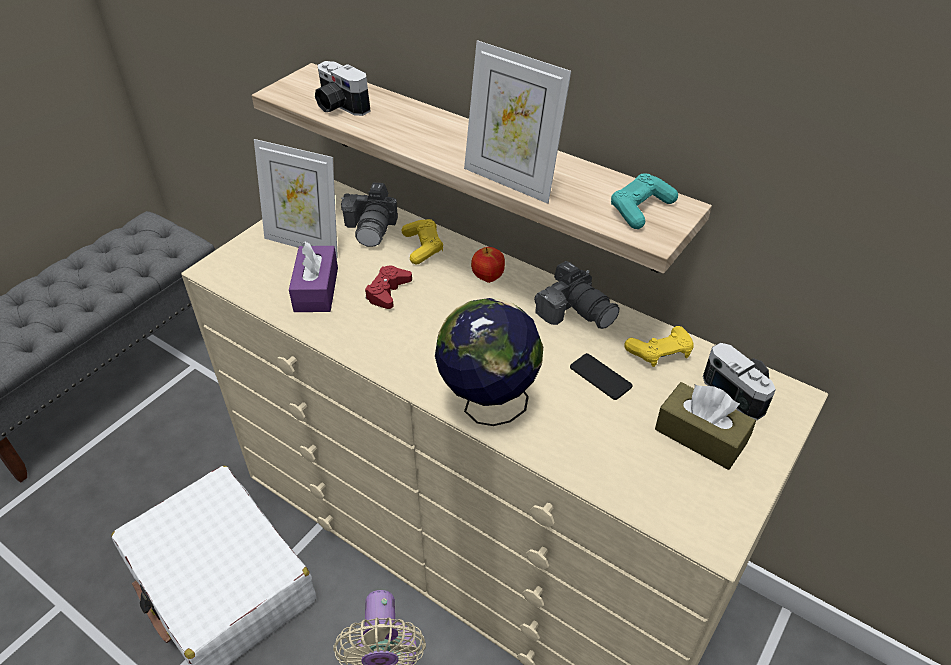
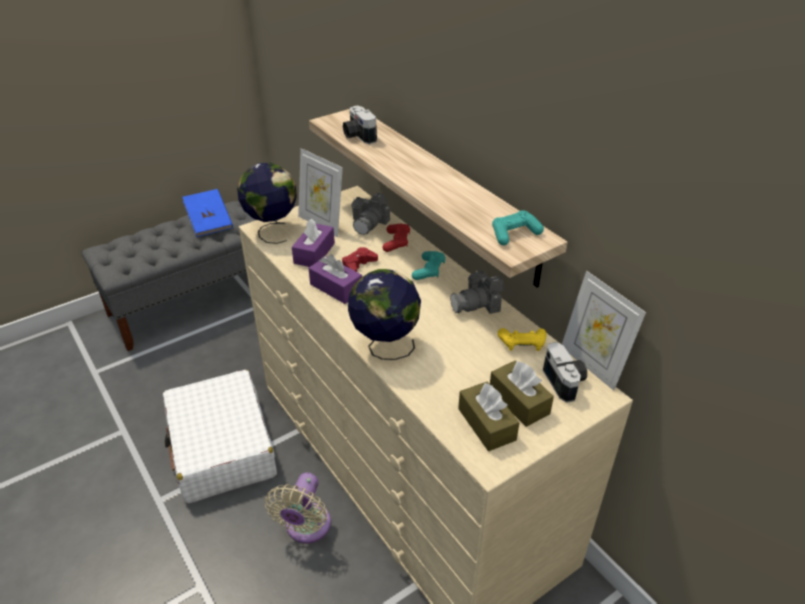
camera: 20 degrees right, 5 degrees down
yellow game controller [402,219,443,264] -> red game controller [382,224,410,252]
picture frame [464,40,571,204] -> picture frame moved to [562,271,646,391]
apple [471,247,505,283] -> turquoise game controller [412,251,445,280]
camera [534,261,619,329] -> camera turned 90 degrees clockwise [450,271,504,314]
phone [570,353,632,400] -> none
none -> blue book [182,189,233,237]
none -> globe [237,163,297,244]
none -> purple tissue box [309,254,362,304]
none -> brown tissue box [458,382,519,451]

